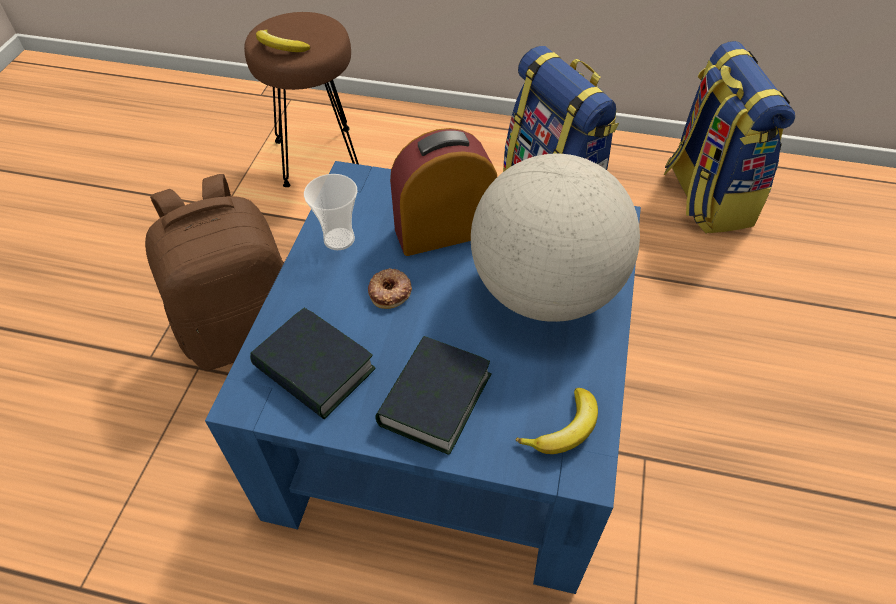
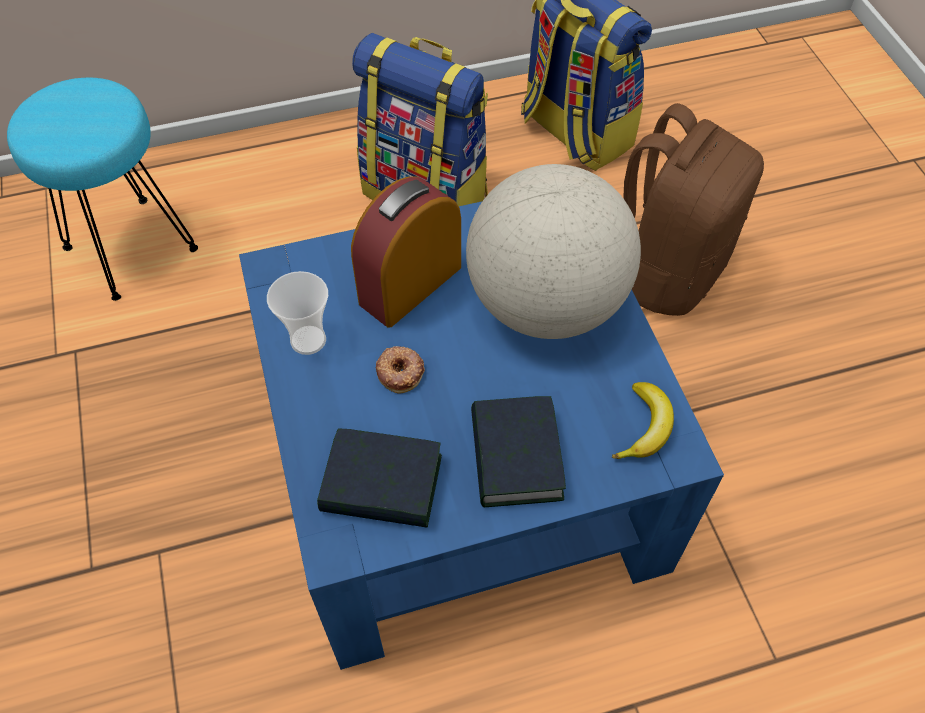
camera: 30 degrees left, 5 degrees up
brown backpack [145,174,284,371] -> brown backpack moved to [623,103,764,316]
brown stool [244,12,359,187] -> turquoise stool [7,78,198,301]
banana [256,29,311,52] -> none

